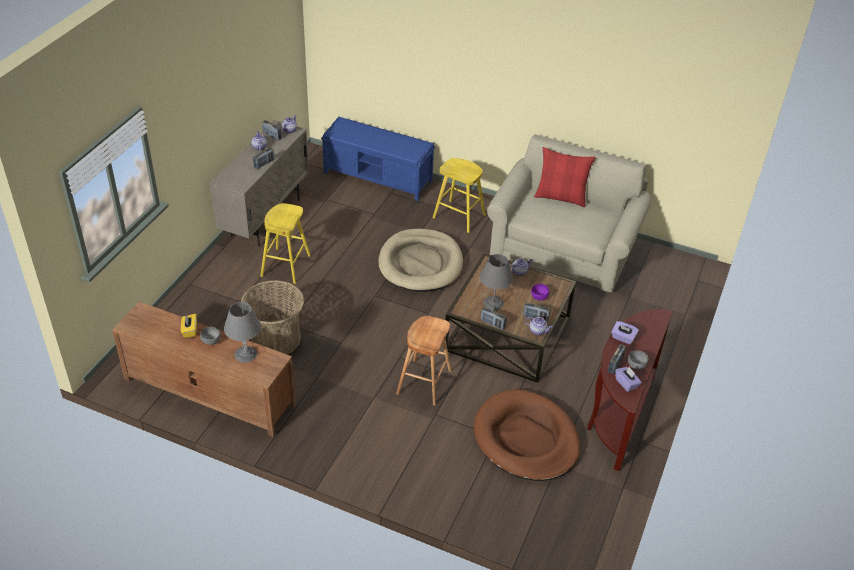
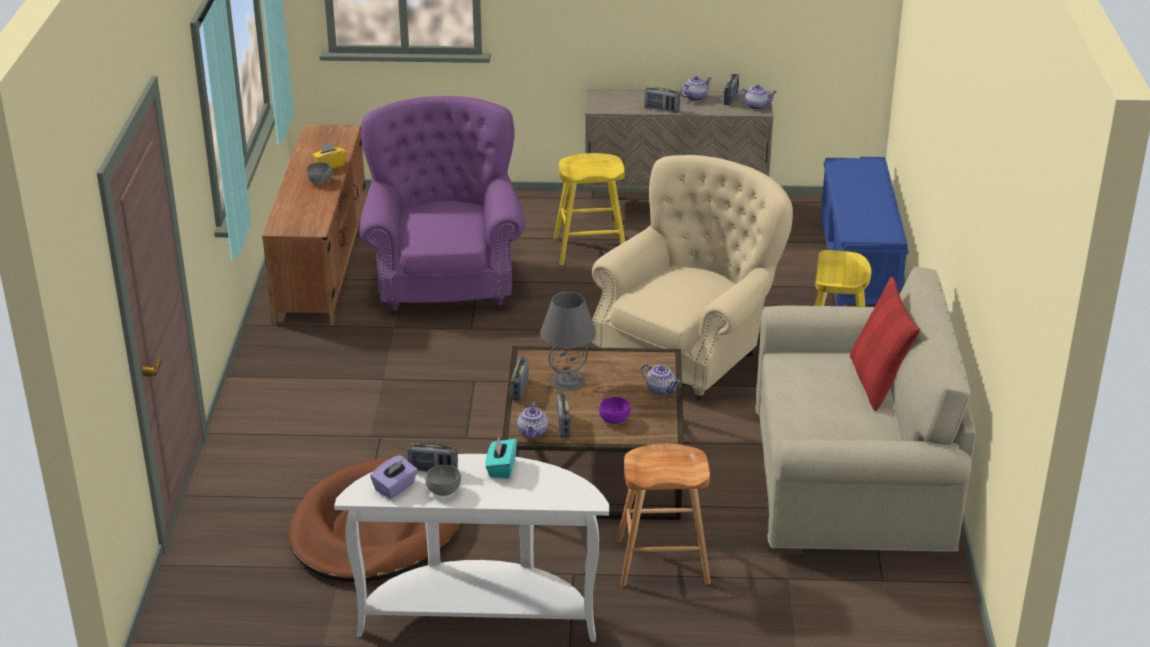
camera: 70 degrees right, 10 degrees down
grey table lamp [224,302,261,363] -> none
basket [241,280,304,354] -> purple armchair [360,96,525,315]
beige dog bed [378,229,463,292] -> beige armchair [592,155,793,400]
brown stool [396,316,452,406] -> brown stool moved to [616,444,711,587]
brown console table [588,309,673,471] -> white console table [334,454,609,642]
purple tissue box [611,321,639,344] -> turquoise tissue box [485,436,517,479]

